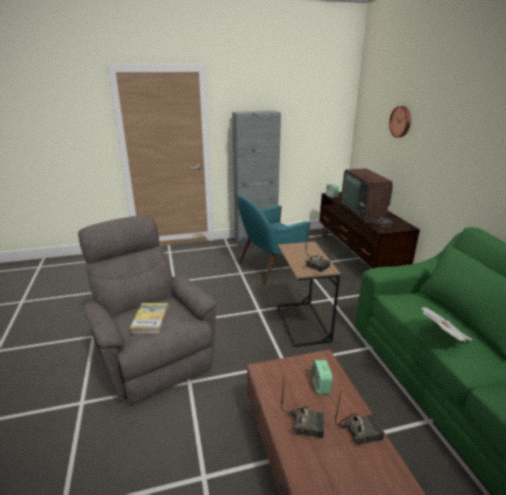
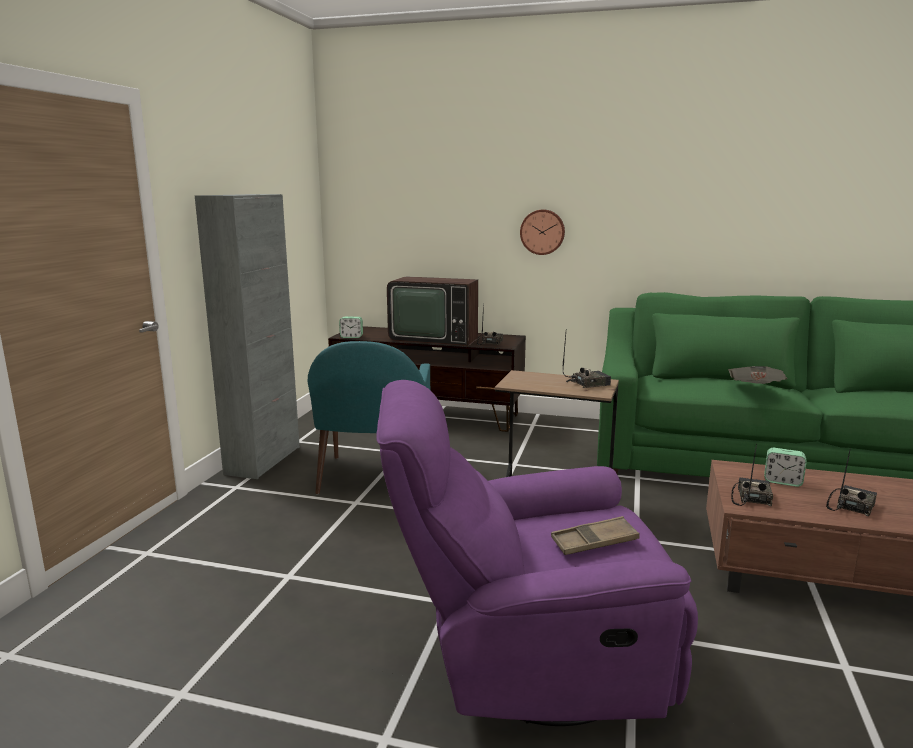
camera: 60 degrees left, 10 degrees down
grey armchair [78,215,216,404] -> purple armchair [376,380,698,726]
book [130,303,169,333] -> brown tray [551,516,640,555]
radio [335,392,384,445] -> radio moved to [731,443,773,506]
wall clock [389,106,411,138] -> wall clock moved to [520,209,565,255]

